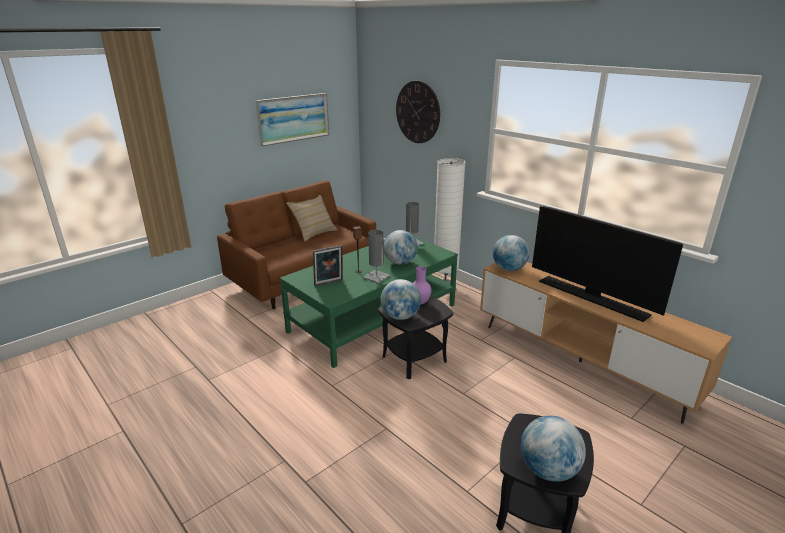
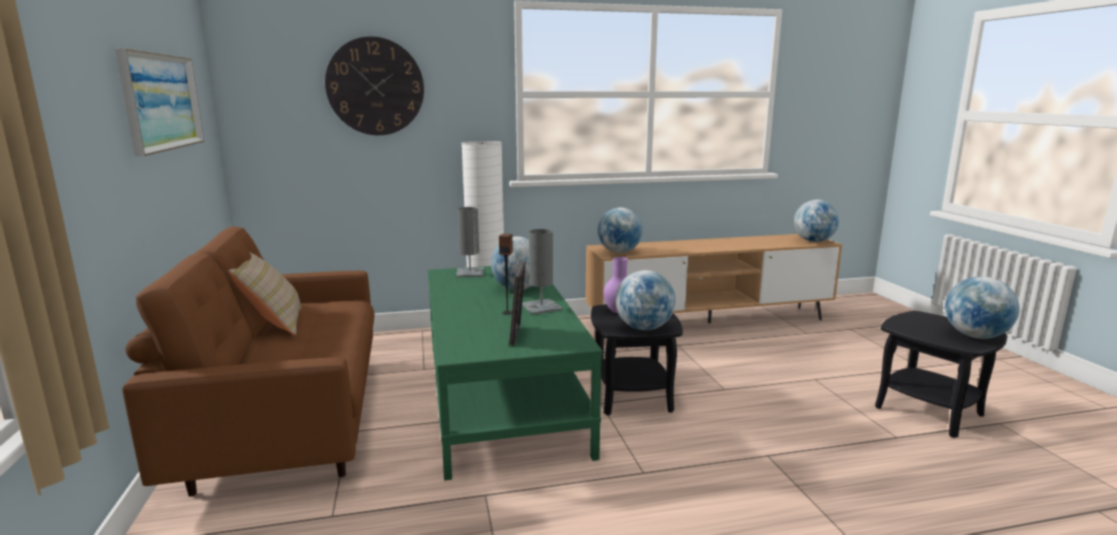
camera: 60 degrees left, 10 degrees down
television [532,206,683,322] -> none
none -> globe [794,200,839,242]

